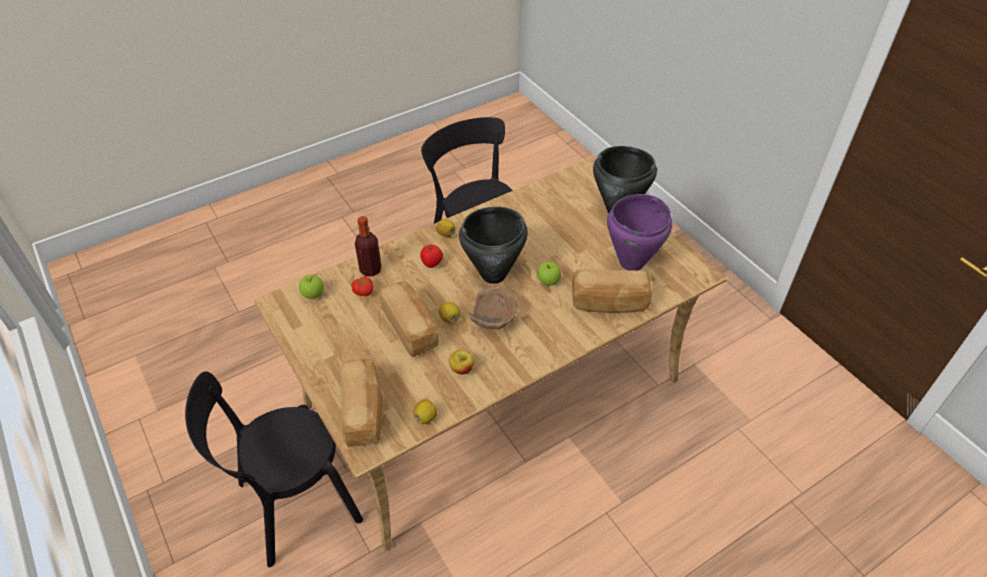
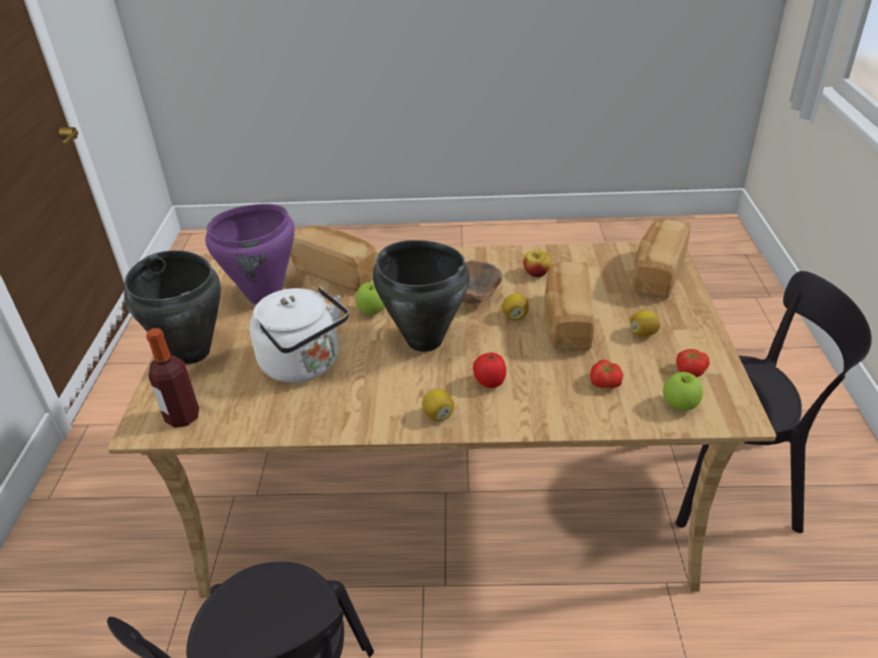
camera: 145 degrees left, 10 degrees down
bottle [355,216,381,277] -> bottle moved to [146,328,199,428]
lemon [413,400,437,424] -> lemon moved to [630,311,660,337]
none -> white kettle [250,286,349,383]
none -> tomato [676,349,710,377]

